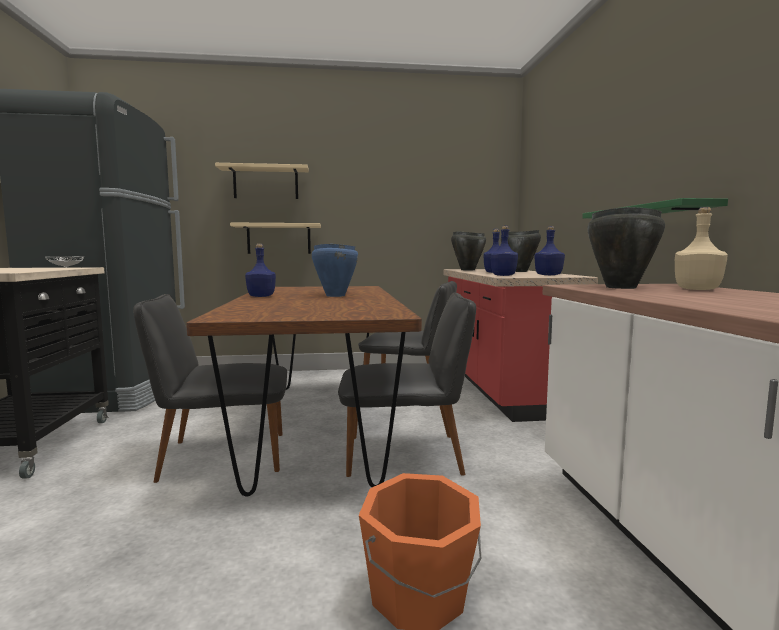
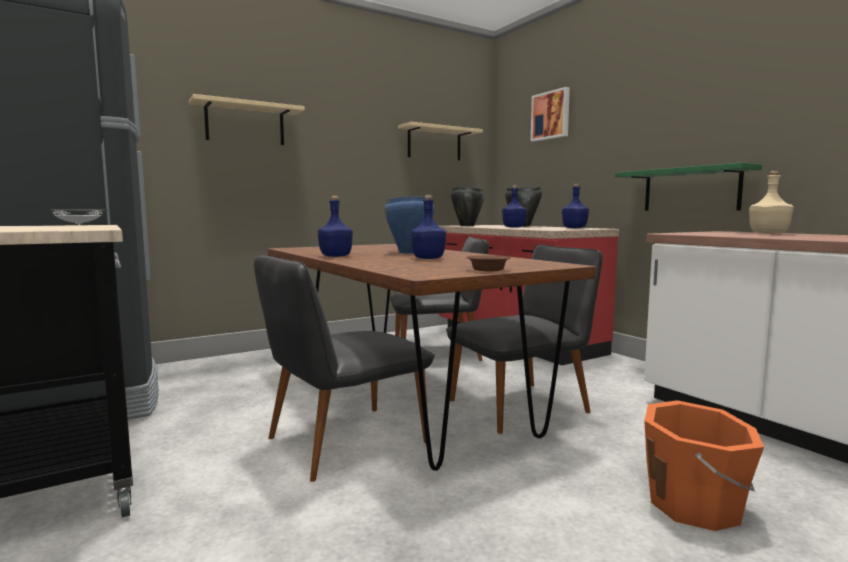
camera: 25 degrees left, 0 degrees up
beige shelf [230,223,321,254] -> beige shelf moved to [398,122,483,161]
blue bottle [491,226,518,276] -> blue bottle moved to [411,195,446,259]
black cooking pot [588,207,665,289] -> none
none -> brown bowl [466,255,511,271]
none -> picture [531,87,570,142]

